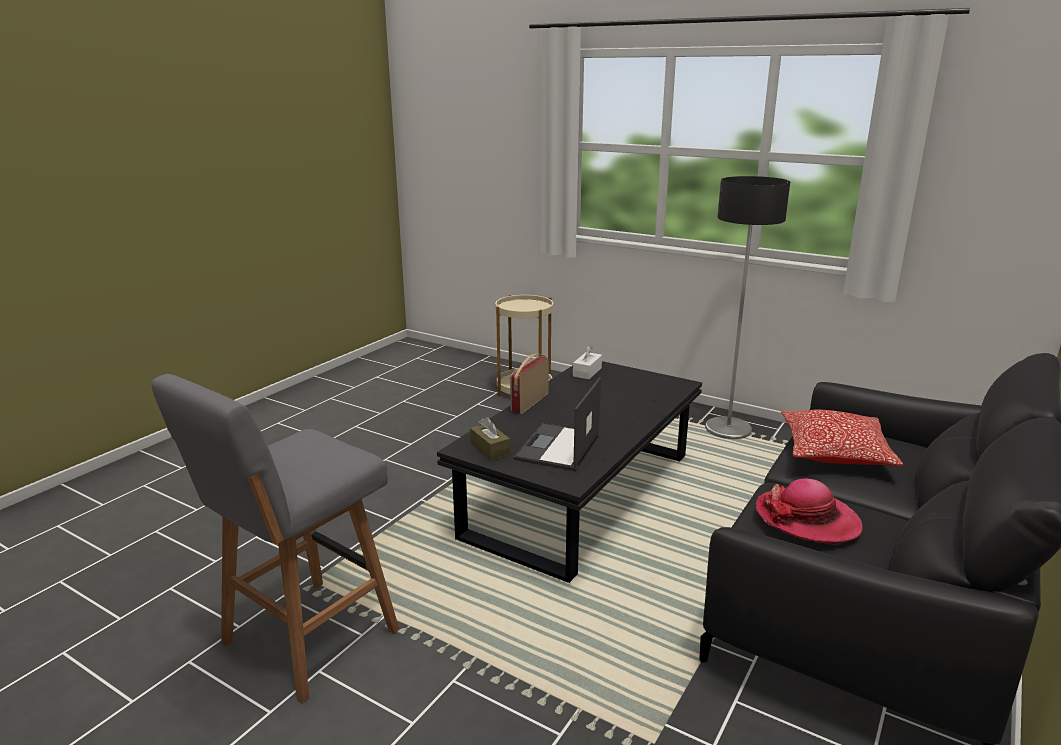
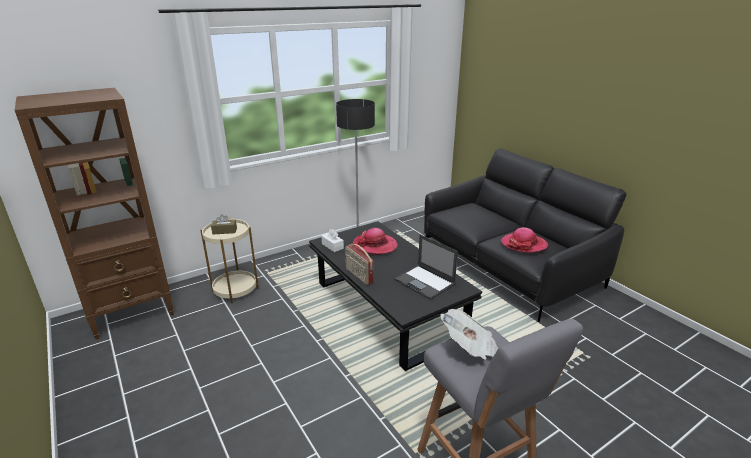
camera: 65 degrees left, 5 degrees up
brown tissue box [470,417,511,461] -> brown tissue box moved to [211,214,237,234]
pillow [781,410,903,466] -> none
none -> brown bookcase [15,88,174,339]
none -> hat [353,228,398,255]
none -> newspaper [441,309,498,360]

